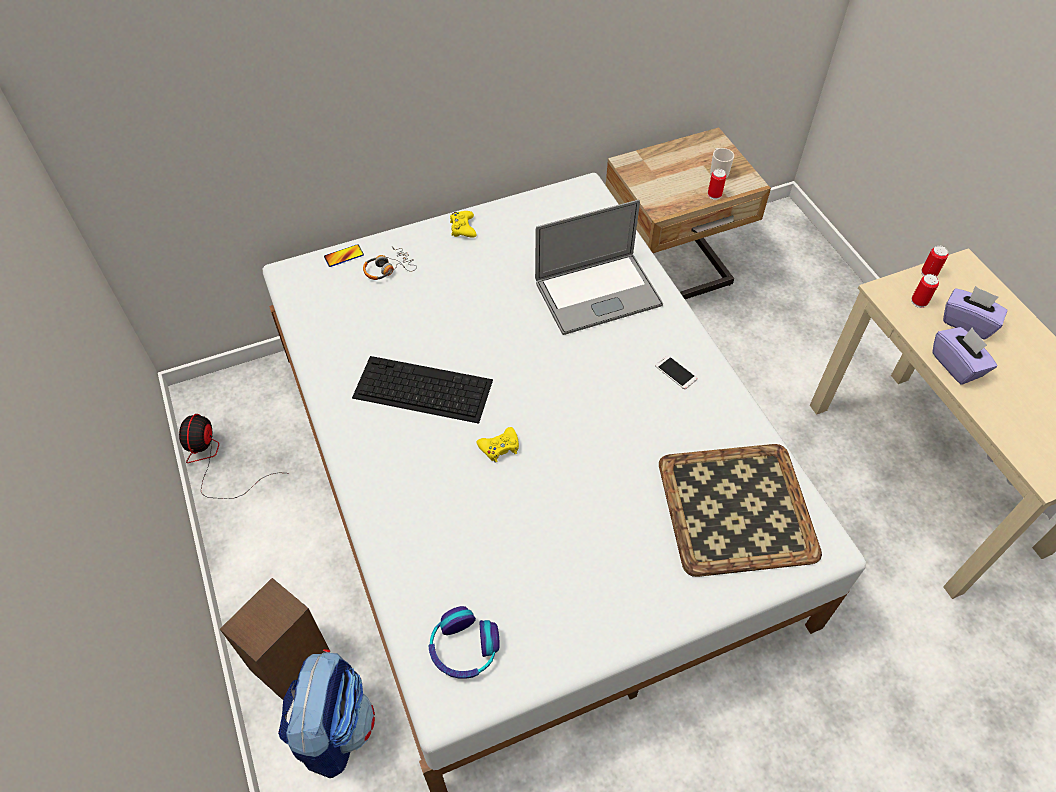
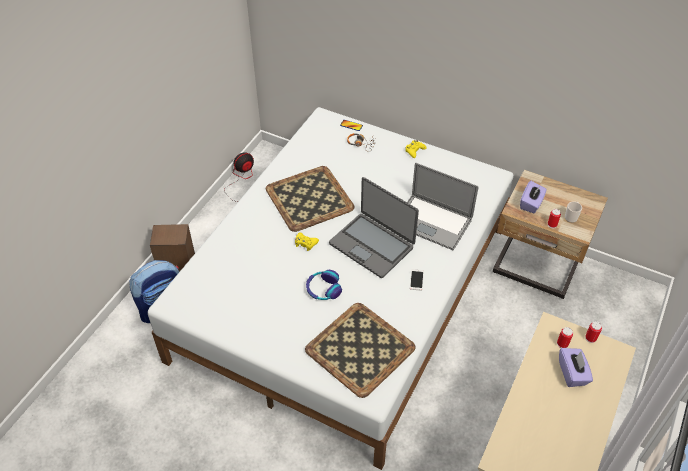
camera: 50 degrees right, 5 degrees down
keyboard [352,356,493,424] -> tray [266,166,355,232]
headphones [429,606,500,679] -> headphones moved to [306,270,342,300]
purple tissue box [932,327,997,385] -> purple tissue box moved to [520,181,547,213]
none -> laptop [329,177,419,278]

